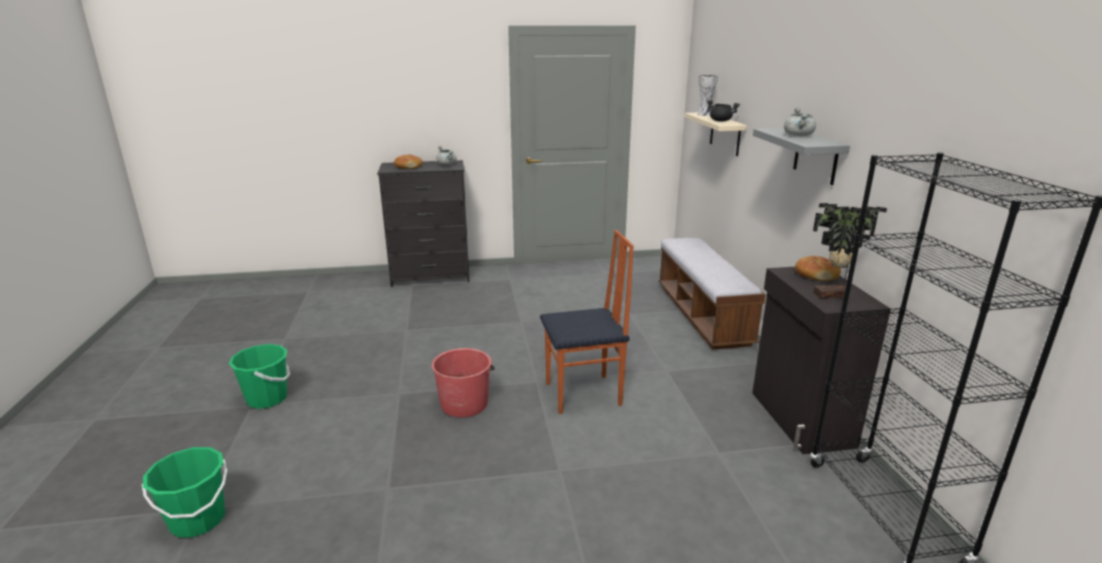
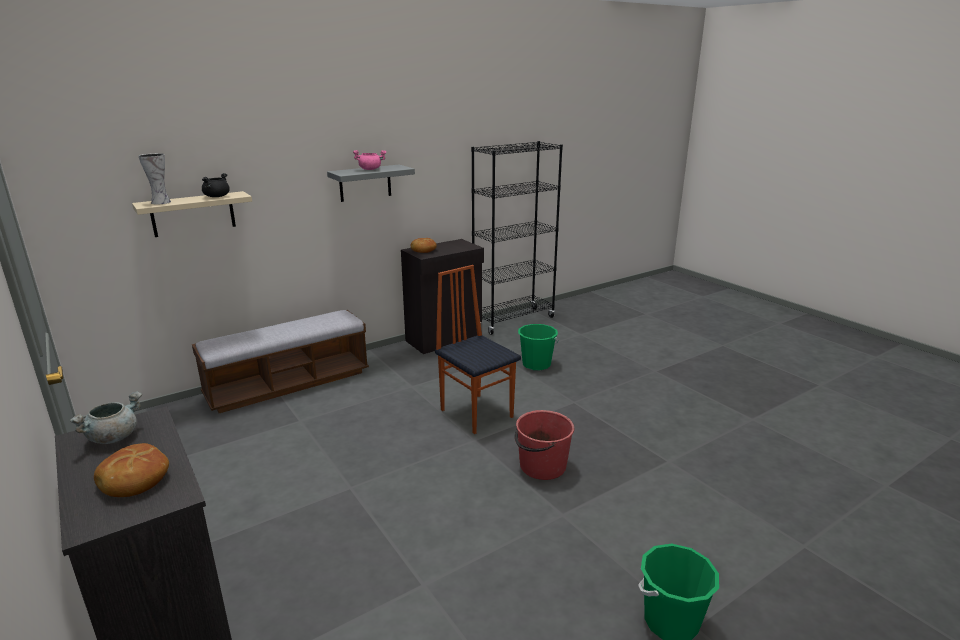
camera: 115 degrees left, 0 degrees up
green bucket [142,447,227,538] -> green bucket moved to [518,324,558,370]
grey cooking pot [784,107,816,136] -> pink cooking pot [353,150,387,170]
potted plant [813,203,887,298] -> none

